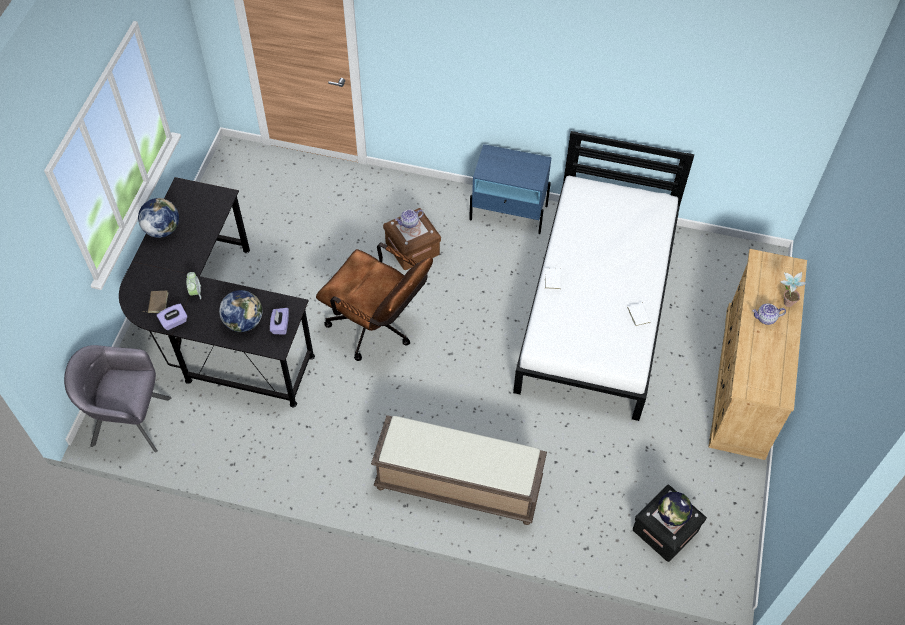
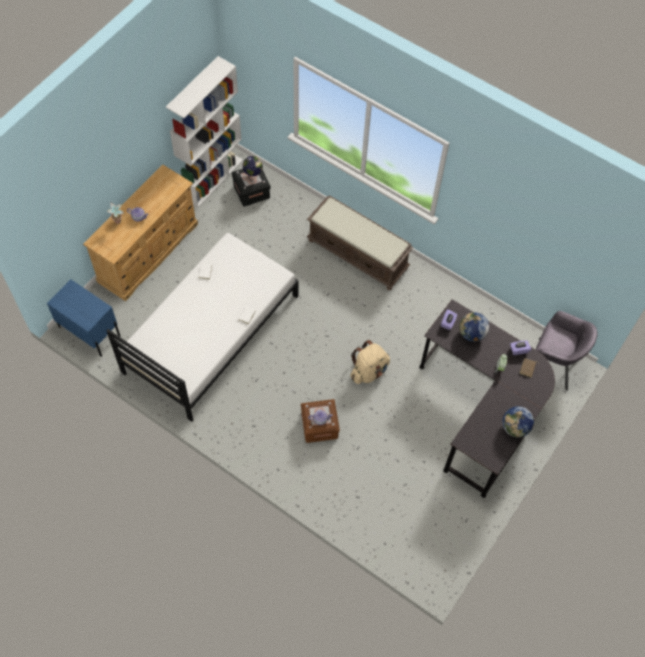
camera: 160 degrees left, 5 degrees up
brown office chair [316,242,433,361] -> beige backpack [350,340,390,384]
blue nightstand [469,144,552,234] -> blue nightstand moved to [47,279,120,357]
none -> white bookcase [166,56,243,209]

